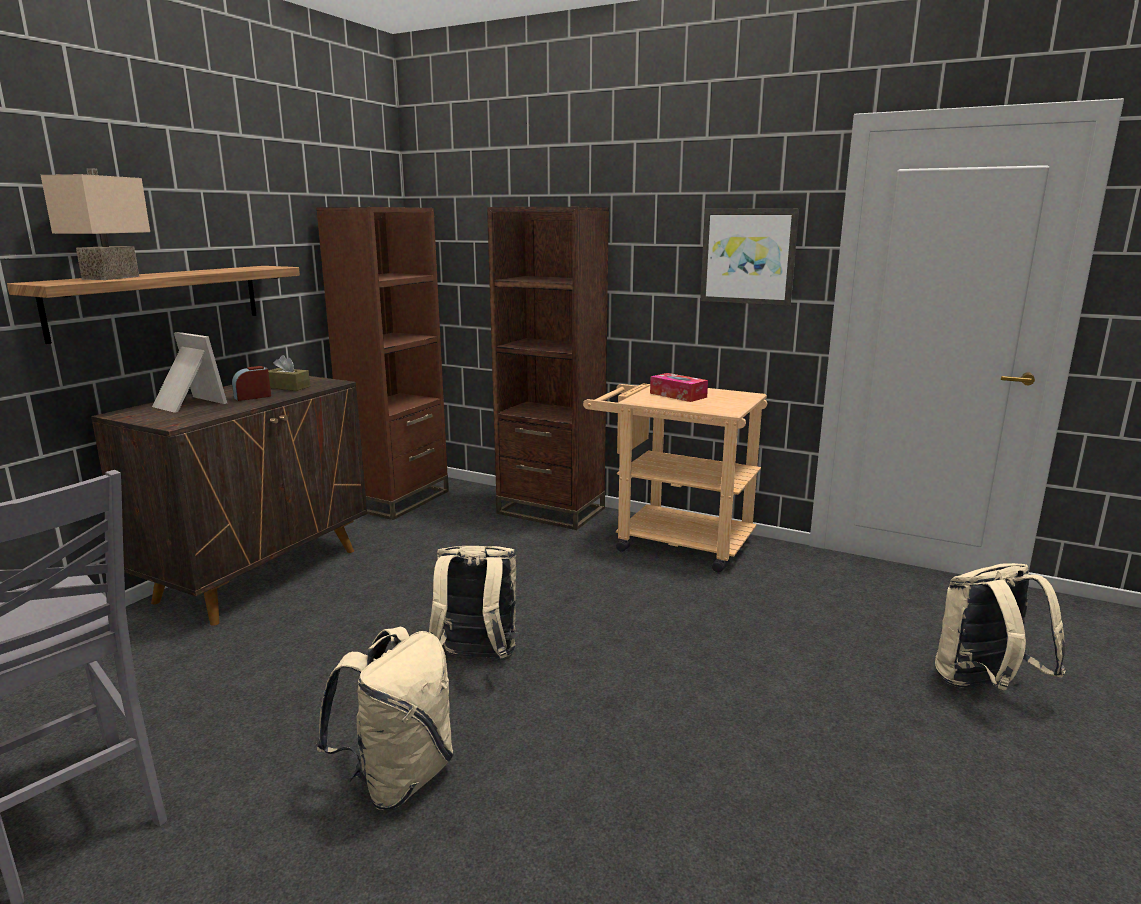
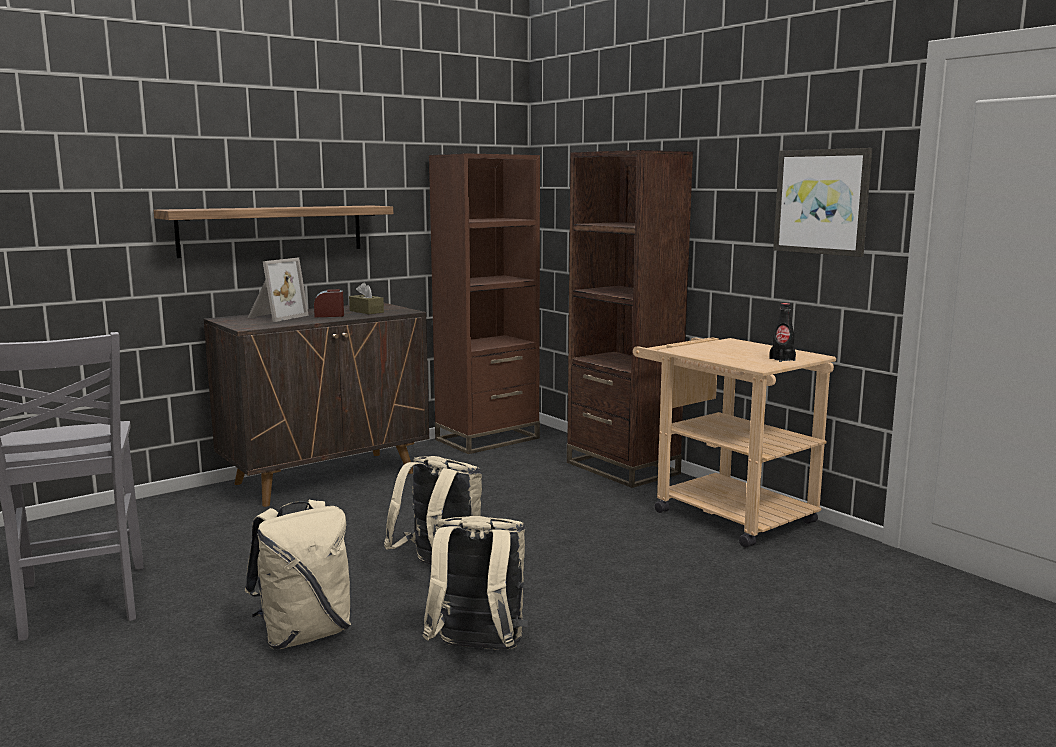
camera: 25 degrees right, 5 degrees down
beige table lamp [41,168,150,280] -> none
picture frame [152,332,227,413] -> picture frame turned 60 degrees clockwise [247,257,309,322]
tissue box [650,373,708,402] -> none
beige backpack [935,563,1066,691] -> beige backpack moved to [423,516,528,650]
none -> black bottle [769,303,796,362]

